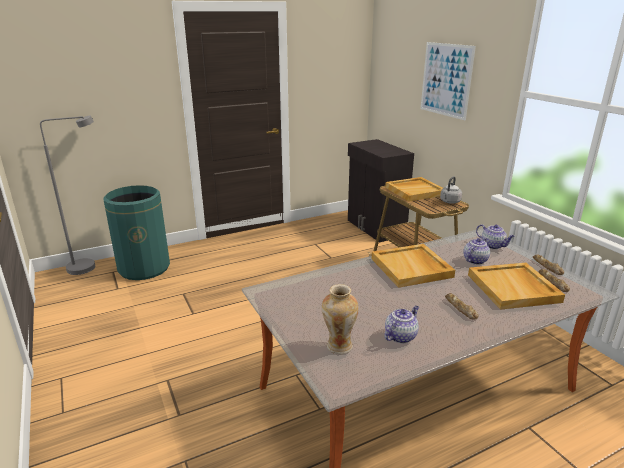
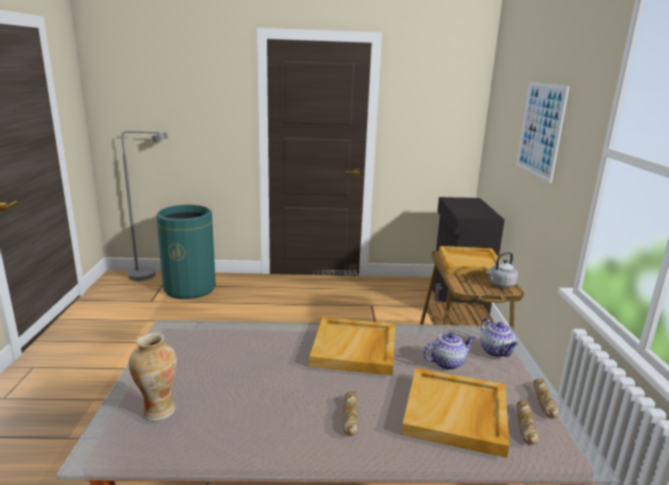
camera: 25 degrees right, 5 degrees down
teapot [384,306,419,343] -> none

